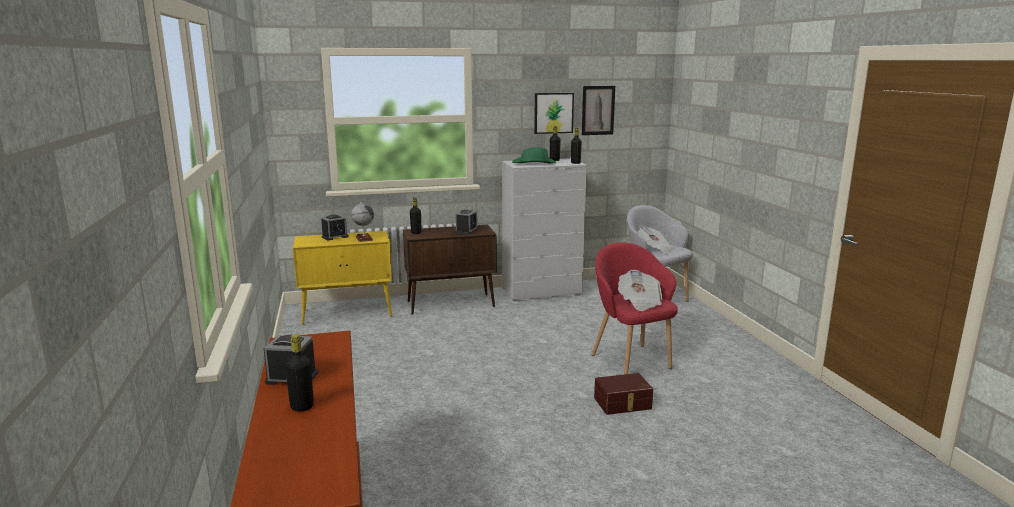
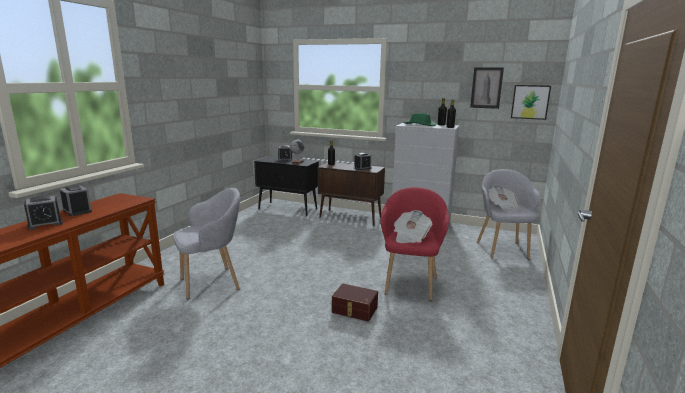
camera: 35 degrees right, 0 degrees up
black bottle [285,334,314,411] -> alarm clock [24,196,63,230]
yellow cabinet [293,231,392,325] -> black cabinet [254,156,319,216]
picture [534,93,574,134] -> picture moved to [511,85,551,120]
none -> grey armchair [173,188,240,299]

